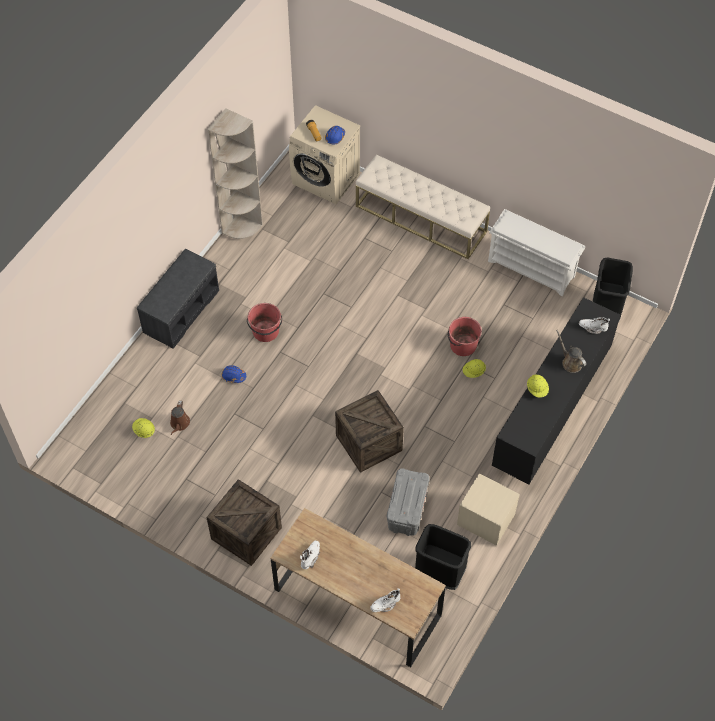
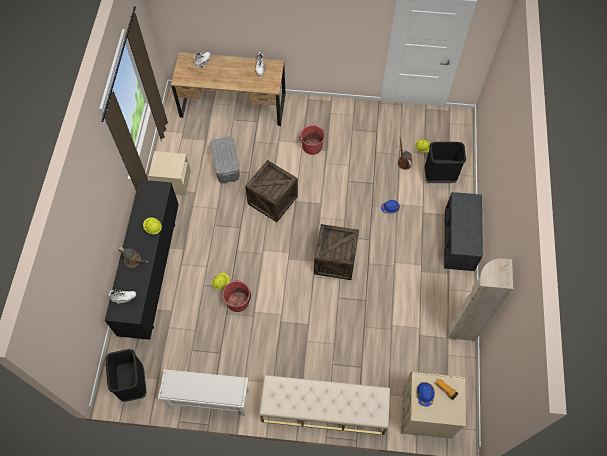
camera: 155 degrees right, 5 degrees up
crate [206,479,282,566] -> crate moved to [314,224,359,280]
red bucket [247,303,282,342] -> red bucket moved to [299,125,325,155]
black trash can [415,524,471,590] -> black trash can moved to [424,142,466,183]

